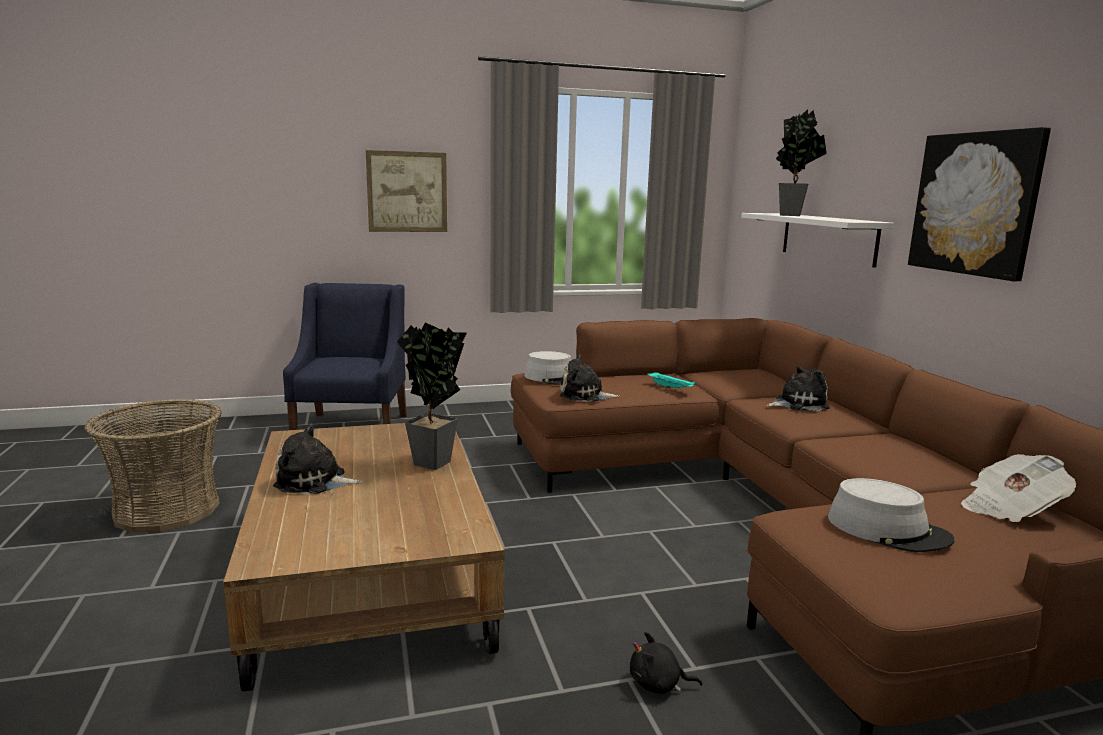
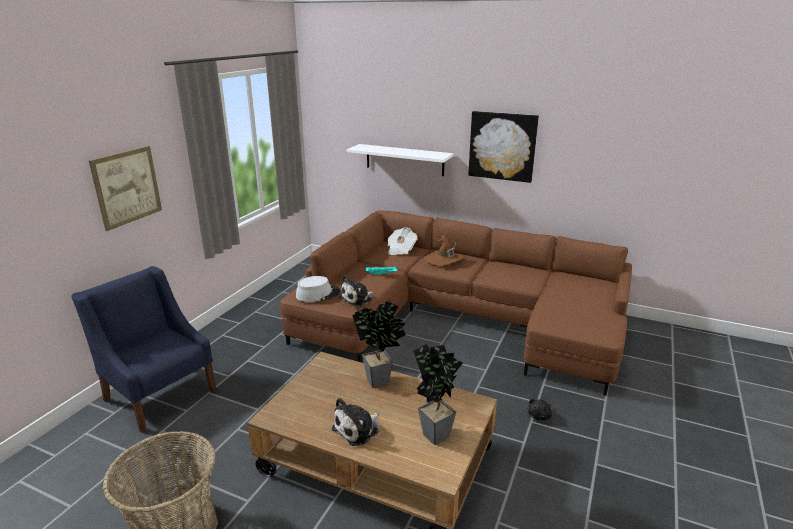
camera: 50 degrees left, 10 degrees up
plush toy [766,366,830,411] -> brown hat [424,236,464,266]
potted plant [776,109,827,216] -> potted plant moved to [413,344,463,445]
grey hat [828,478,955,552] -> none
newspaper [961,454,1076,522] -> newspaper moved to [387,227,418,255]

